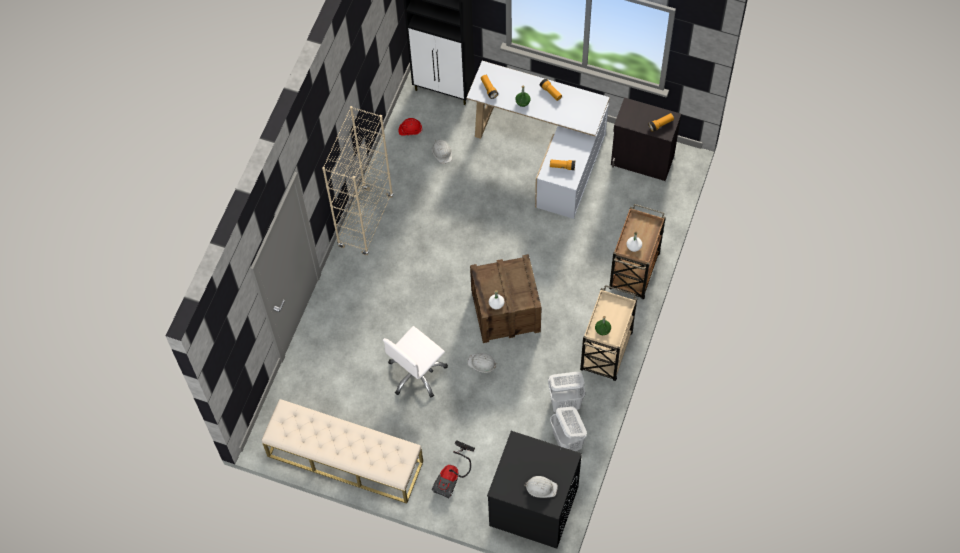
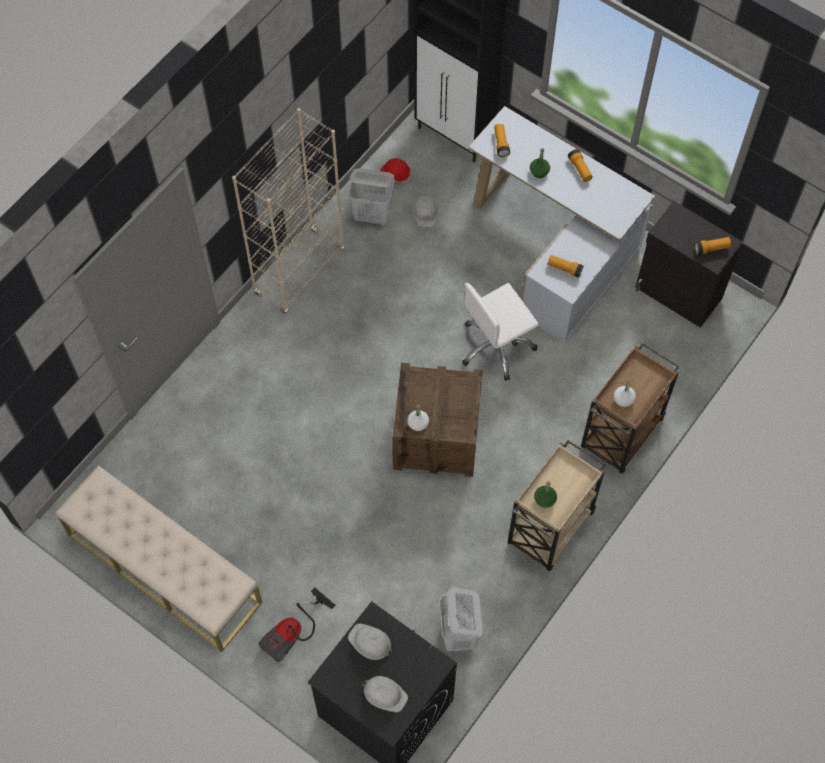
camera: 15 degrees right, 0 degrees up
white office chair [383,326,448,398] -> white office chair moved to [462,283,539,381]
white hard hat [467,353,496,373] -> white hard hat moved to [348,623,392,660]
white laundry basket [548,372,585,412] -> white laundry basket moved to [348,168,395,225]

